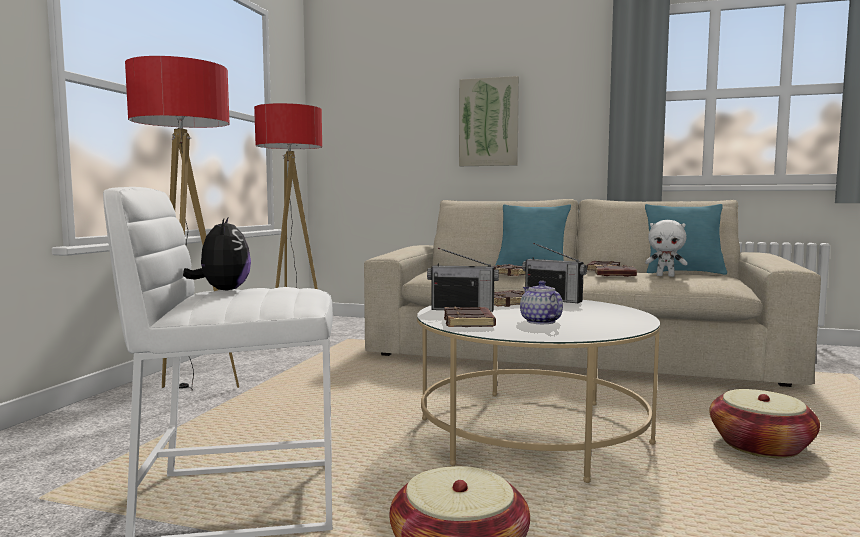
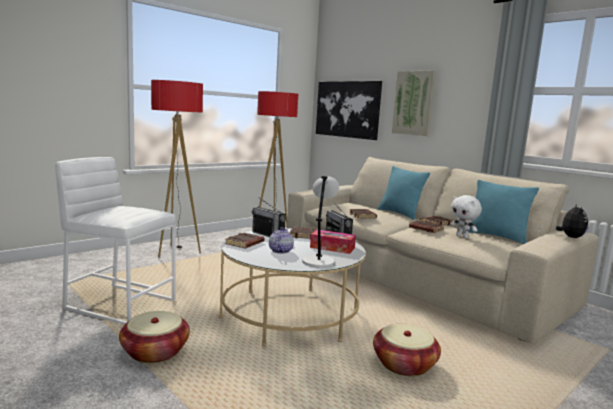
camera: 30 degrees right, 5 degrees up
plush toy [183,218,251,291] -> plush toy moved to [556,204,588,238]
none -> grey table lamp [302,176,339,268]
none -> tissue box [310,229,356,254]
none -> picture [316,81,382,140]

